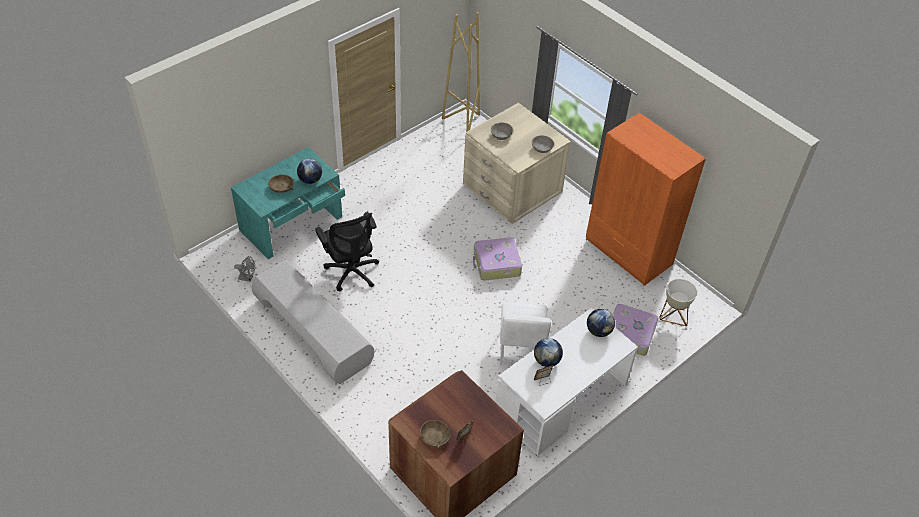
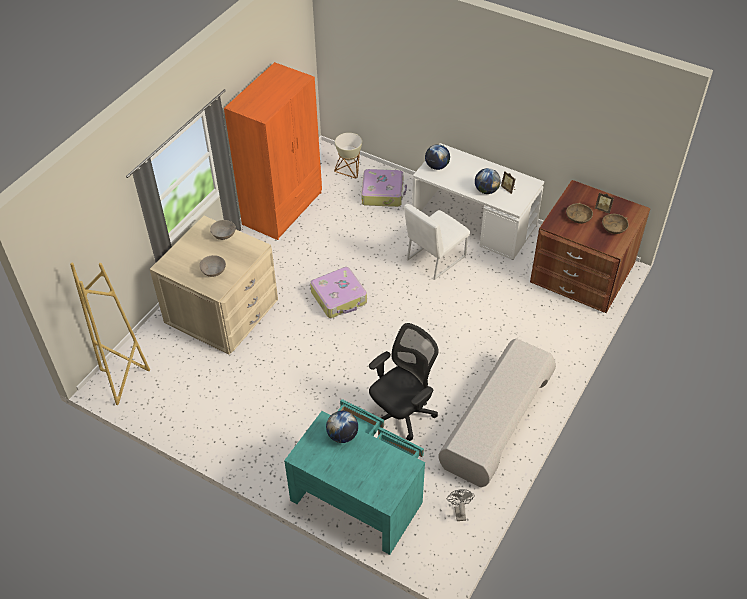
camera: 105 degrees left, 0 degrees up
brown bowl [268,174,294,193] -> brown bowl moved to [566,202,593,224]
white chair [500,302,551,366] -> white chair turned 150 degrees clockwise [404,204,470,280]

